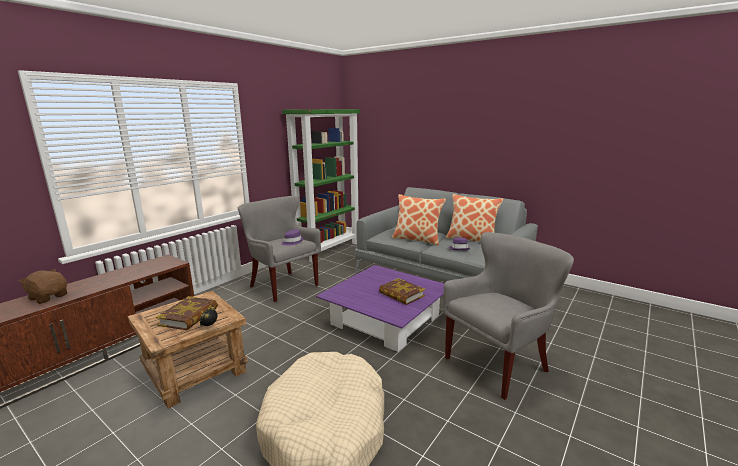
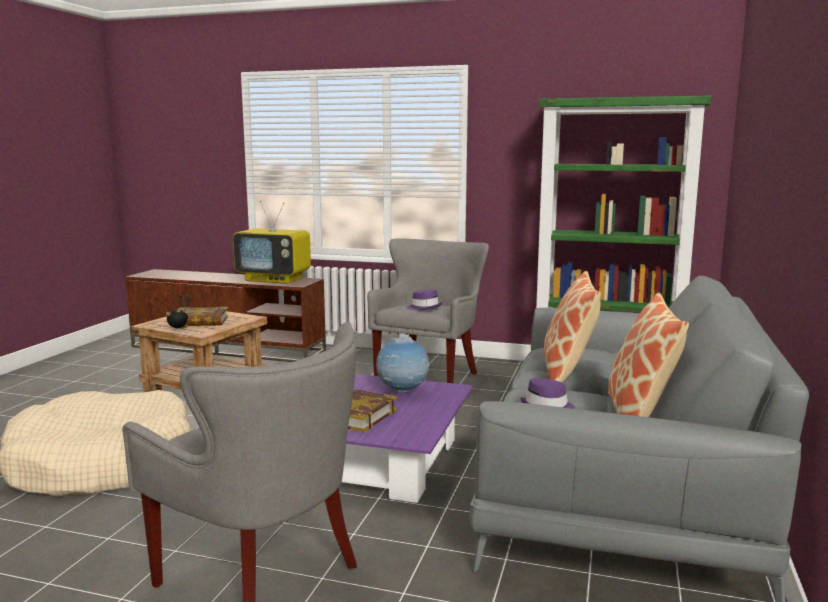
camera: 70 degrees right, 5 degrees down
brown plush toy [18,269,67,304] -> none
none -> television [233,201,311,284]
none -> globe [376,336,430,392]

